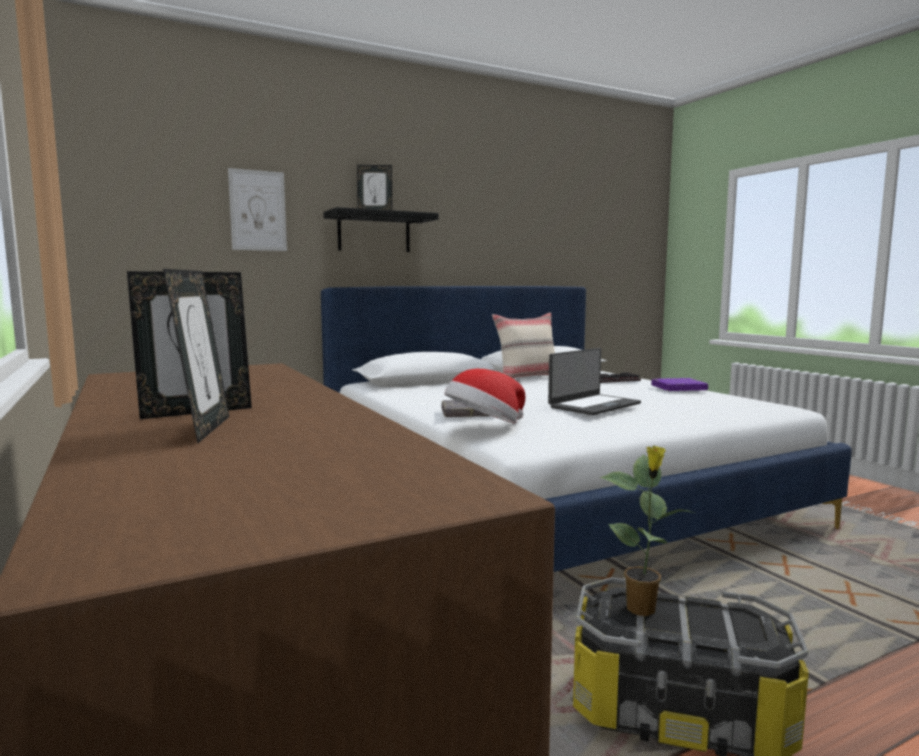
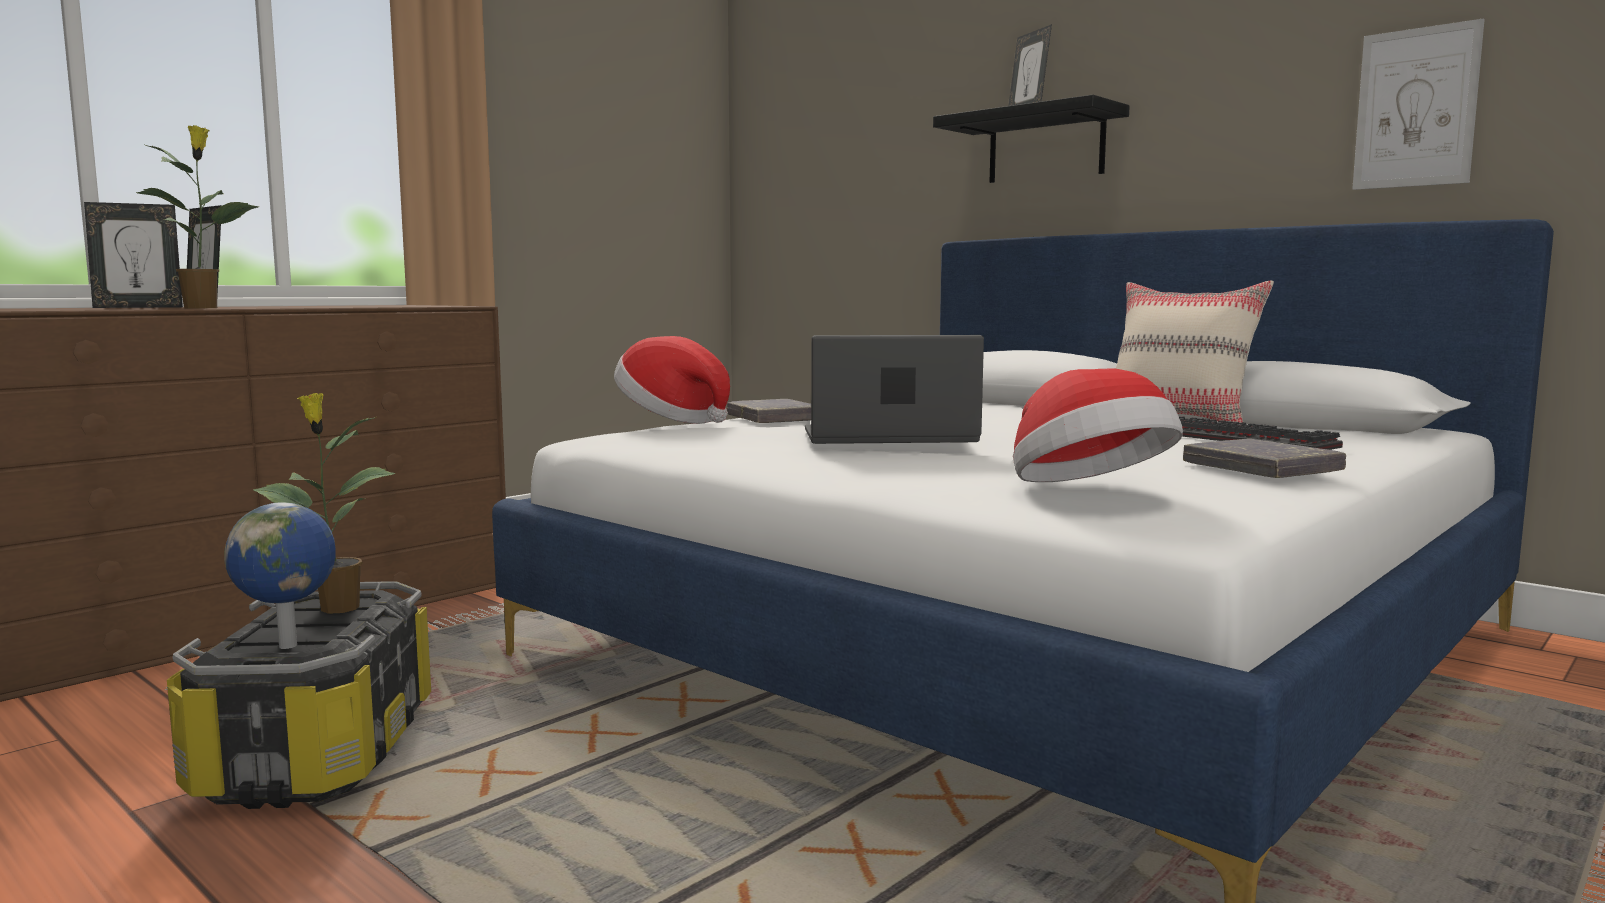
camera: 70 degrees right, 0 degrees up
picture [228,168,287,251] -> picture moved to [1352,18,1485,190]
laptop [548,348,641,415] -> laptop turned 150 degrees clockwise [805,335,984,444]
purple book [651,378,708,391] -> grey book [1183,439,1346,478]
none -> potted plant [136,125,259,308]
none -> globe [224,502,336,649]
none -> hat [1013,369,1183,482]

